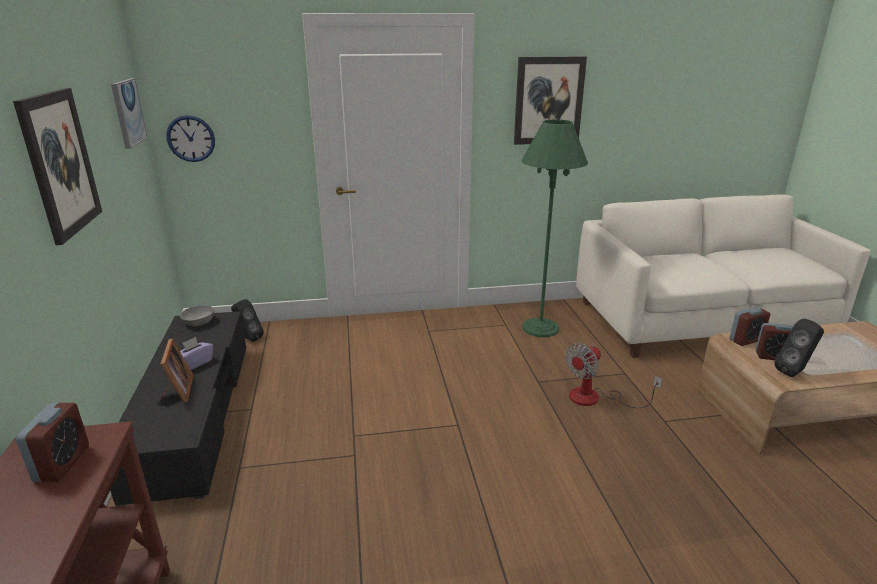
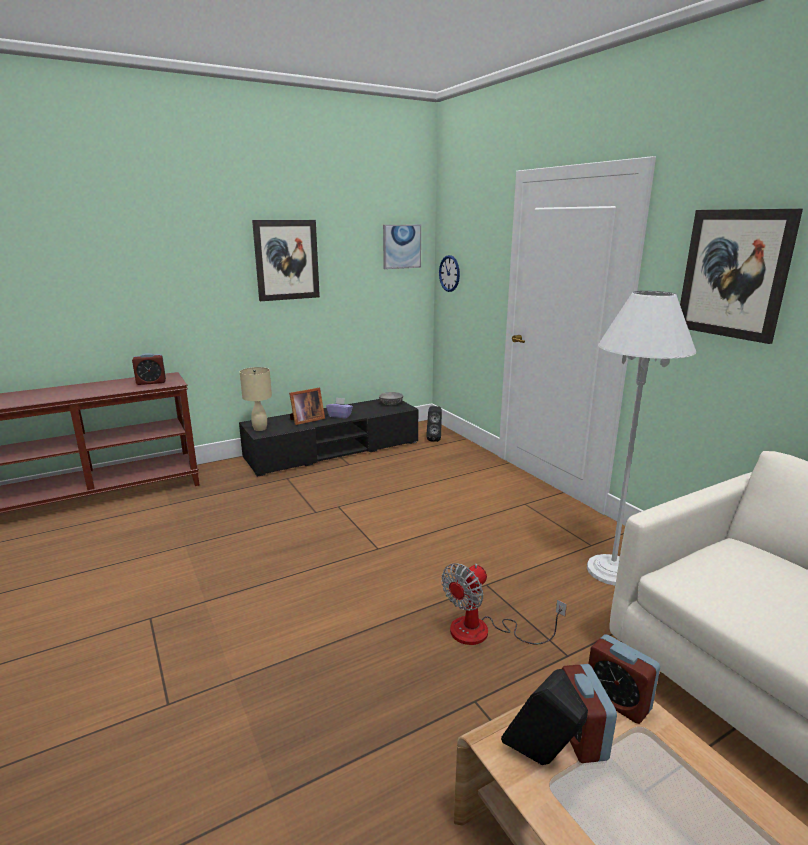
camera: 70 degrees right, 5 degrees down
green floor lamp [521,120,588,337] -> white floor lamp [587,291,696,586]
fan [565,343,662,408] -> fan turned 75 degrees counterclockwise [441,563,567,645]
none -> beige table lamp [240,367,272,431]

